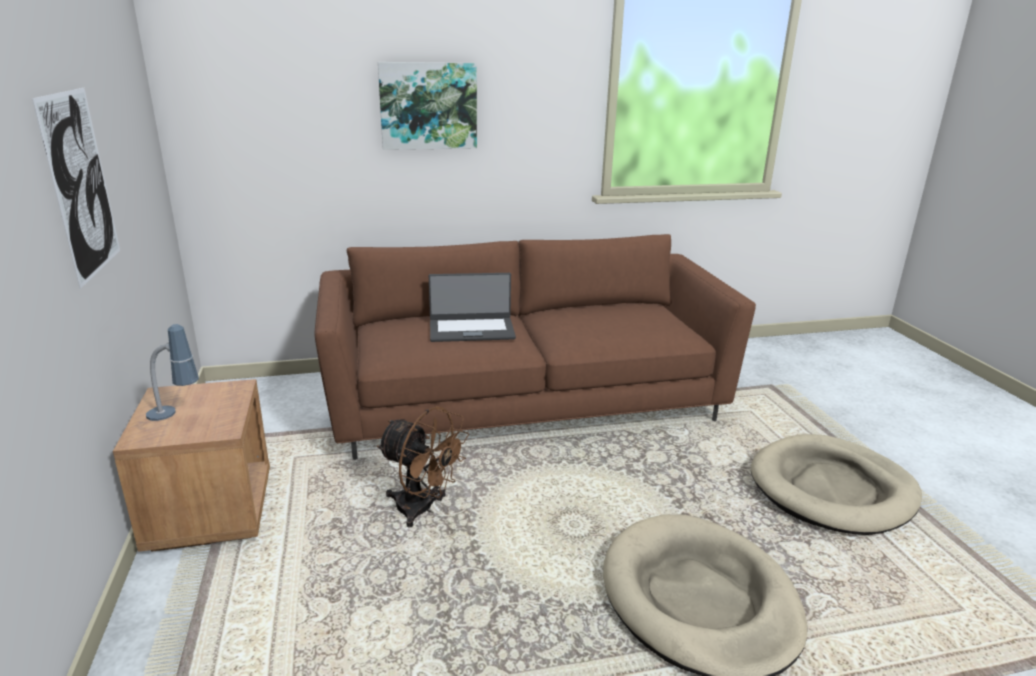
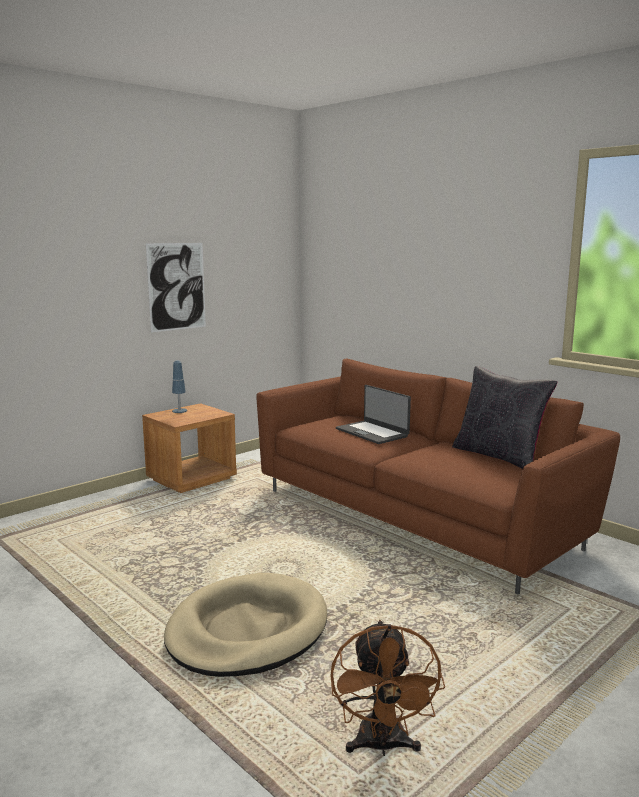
camera: 60 degrees right, 10 degrees down
brown fan [377,406,469,527] -> brown fan moved to [330,620,445,756]
picture [378,62,477,150] -> none
beige dog bed [751,434,922,535] -> none
none -> black pillow [452,366,558,469]

